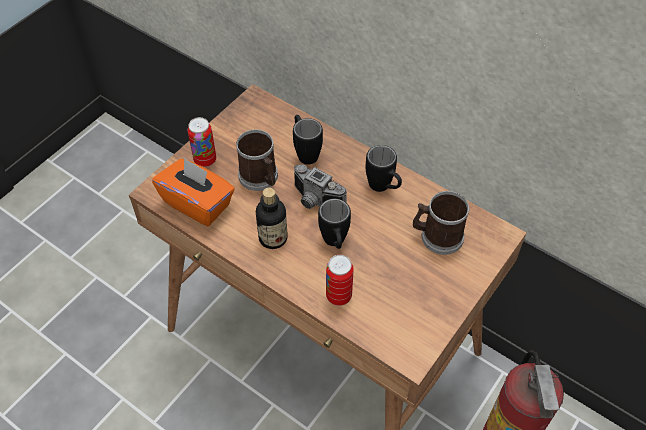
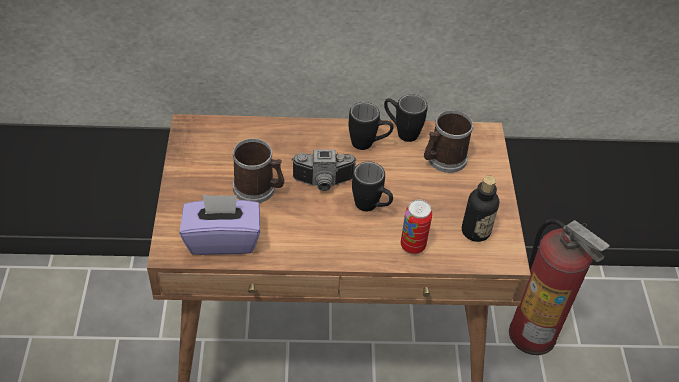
camera: 40 degrees left, 5 degrees down
orange tissue box [152,157,235,226] -> purple tissue box [179,194,260,255]
can [188,117,216,167] -> none
bottle [256,187,288,249] -> bottle moved to [462,175,499,242]
black mug [293,115,323,164] -> black mug moved to [384,94,428,142]

